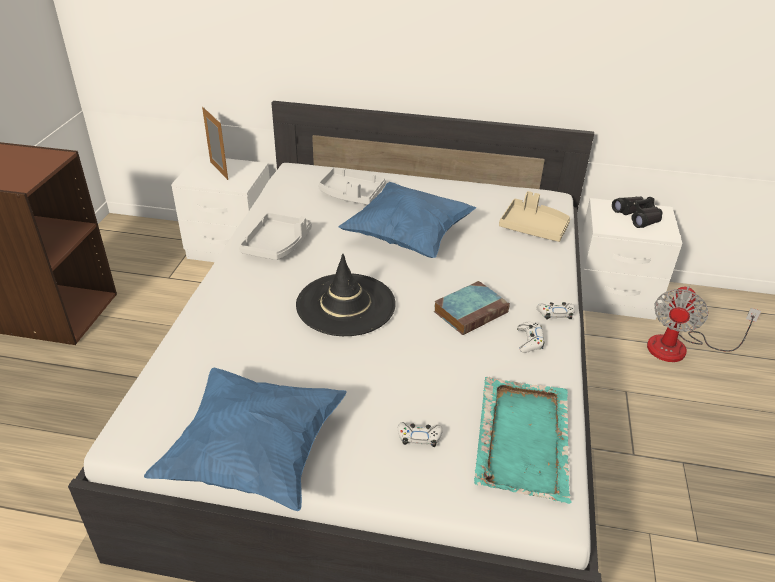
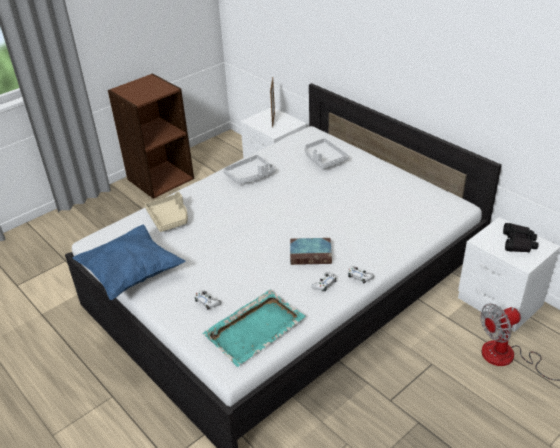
camera: 40 degrees right, 0 degrees up
black hat [296,254,396,336] -> none
blue pillow [339,182,476,258] -> none
beige tray [499,191,570,242] -> beige tray moved to [145,192,188,232]

